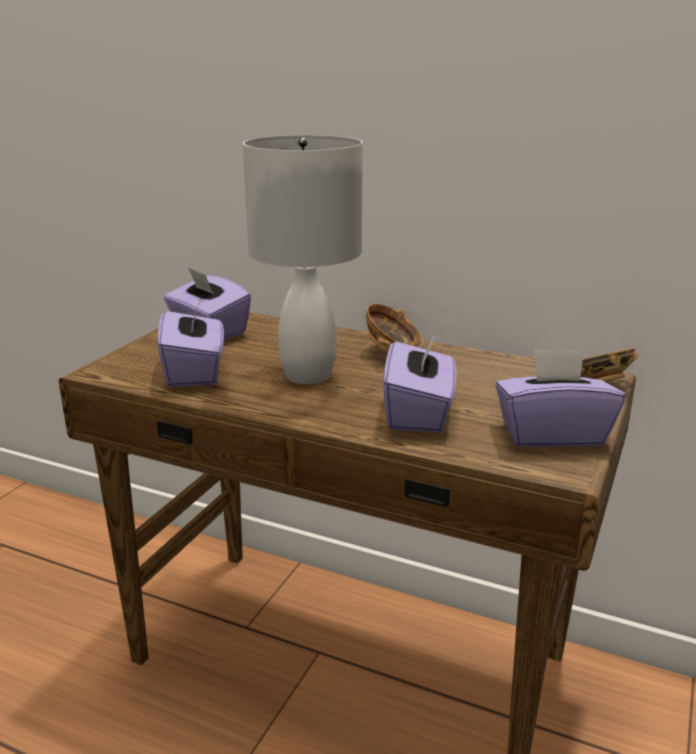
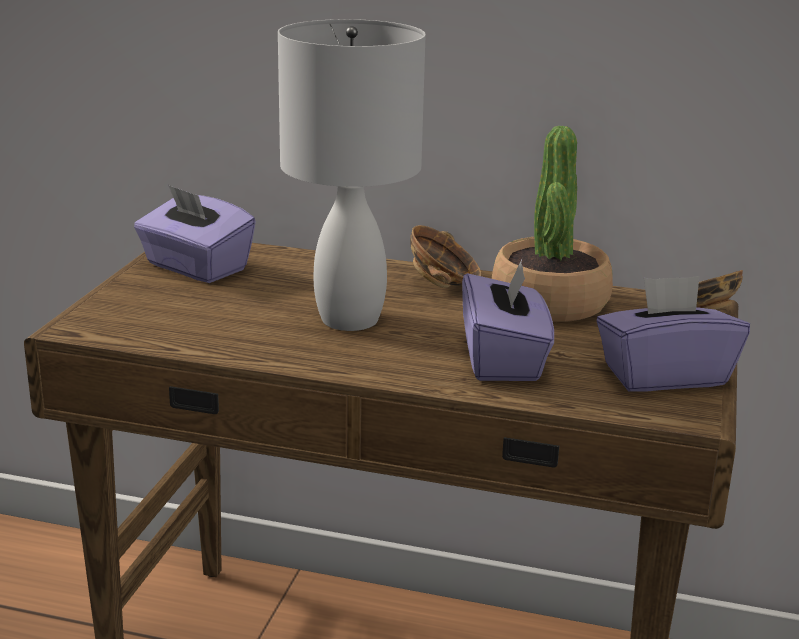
camera: 10 degrees left, 0 degrees up
purple tissue box [157,296,224,387] -> none
none -> potted plant [492,126,613,322]

